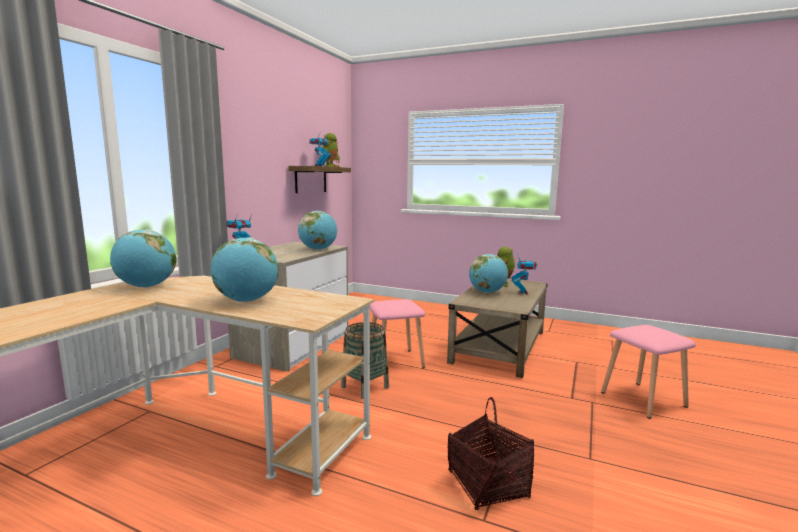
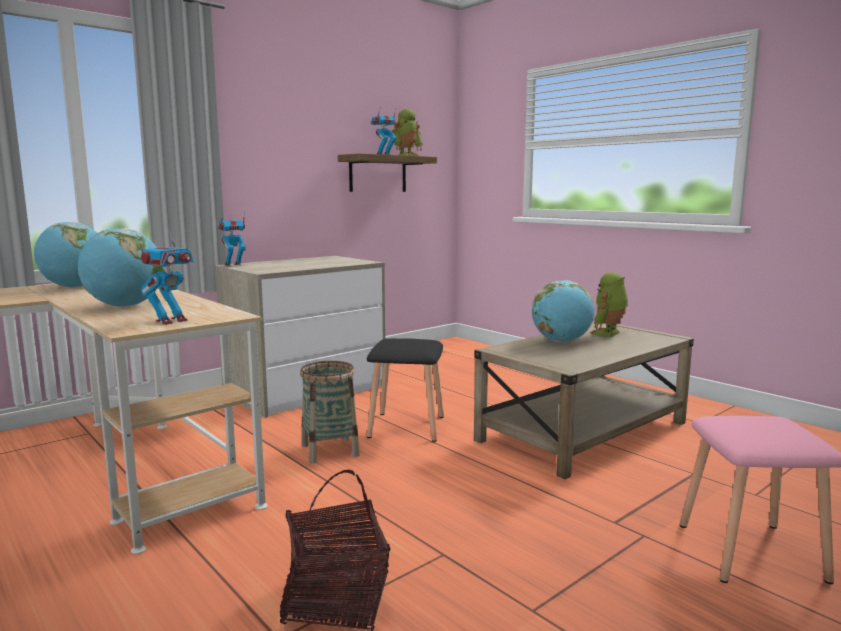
camera: 25 degrees right, 0 degrees up
globe [298,211,337,250] -> none
pink stool [370,299,425,368] -> black stool [367,338,444,442]
toy robot [512,256,537,295] -> toy robot moved to [136,231,194,325]

